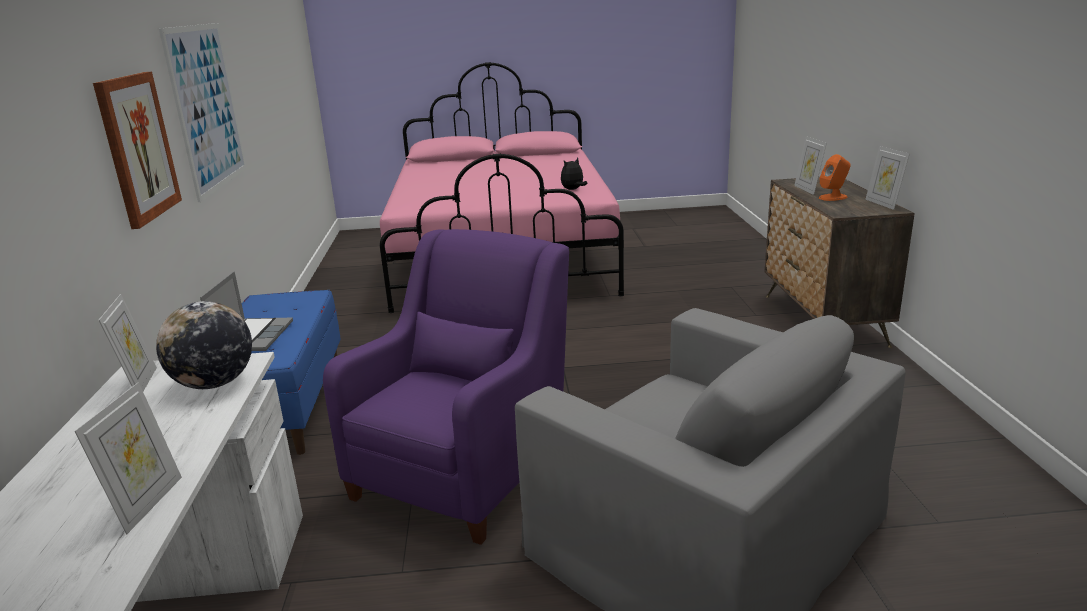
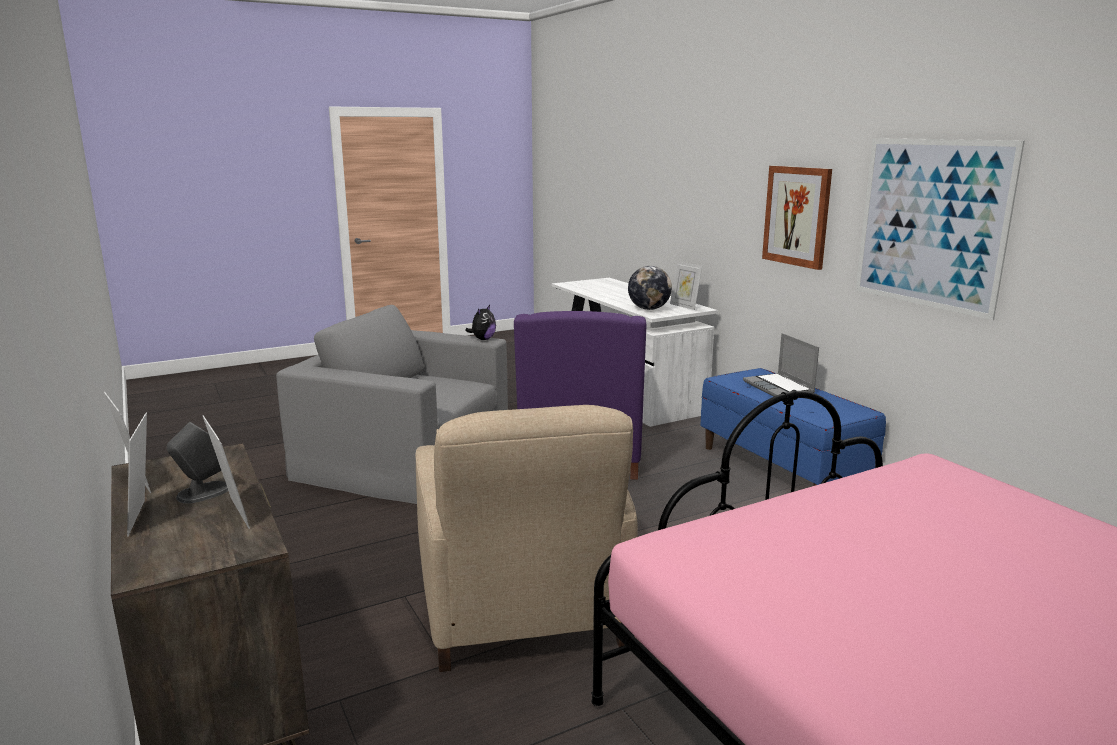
camera: 155 degrees right, 5 degrees down
picture frame [75,382,182,535] -> picture frame moved to [127,413,147,537]
plush toy [561,158,587,190] -> plush toy moved to [465,305,496,340]
orange speaker [819,154,851,201] -> grey speaker [167,422,228,504]
none -> beige armchair [415,405,638,672]

